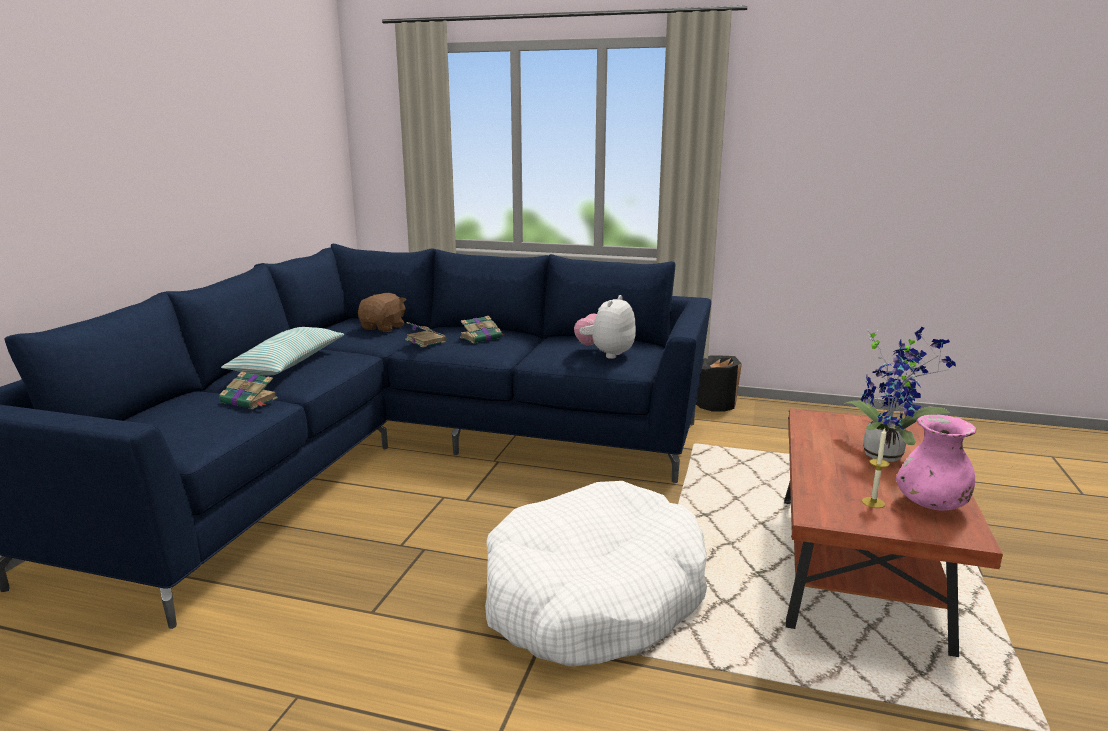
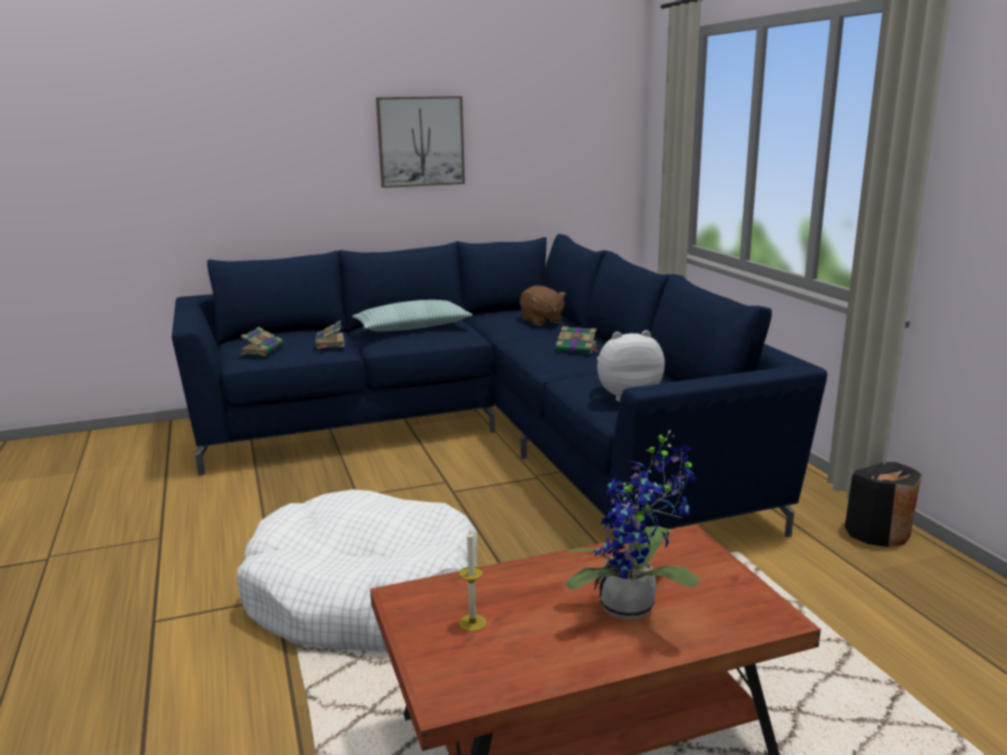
camera: 55 degrees right, 0 degrees up
brown plush toy [358,293,406,332] -> brown plush toy turned 75 degrees clockwise [520,285,566,326]
book [405,322,447,347] -> book moved to [240,327,284,356]
pink vase [896,415,976,511] -> none
none -> picture [376,96,465,188]

